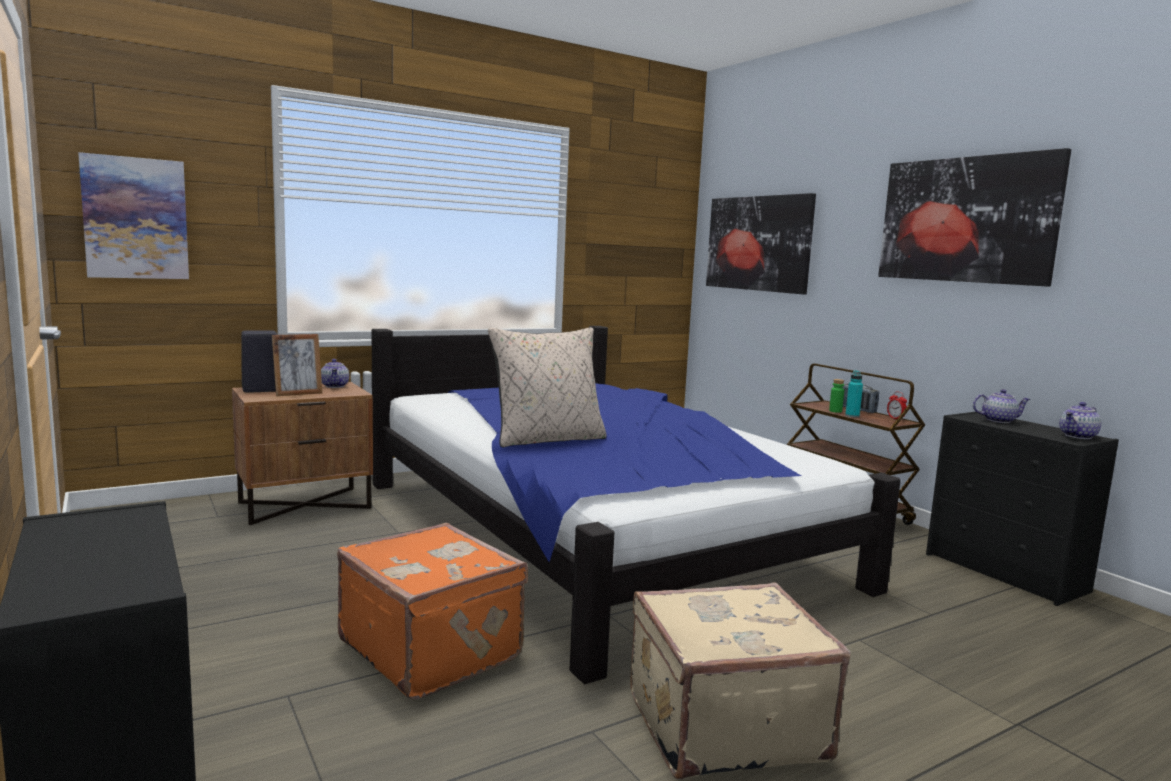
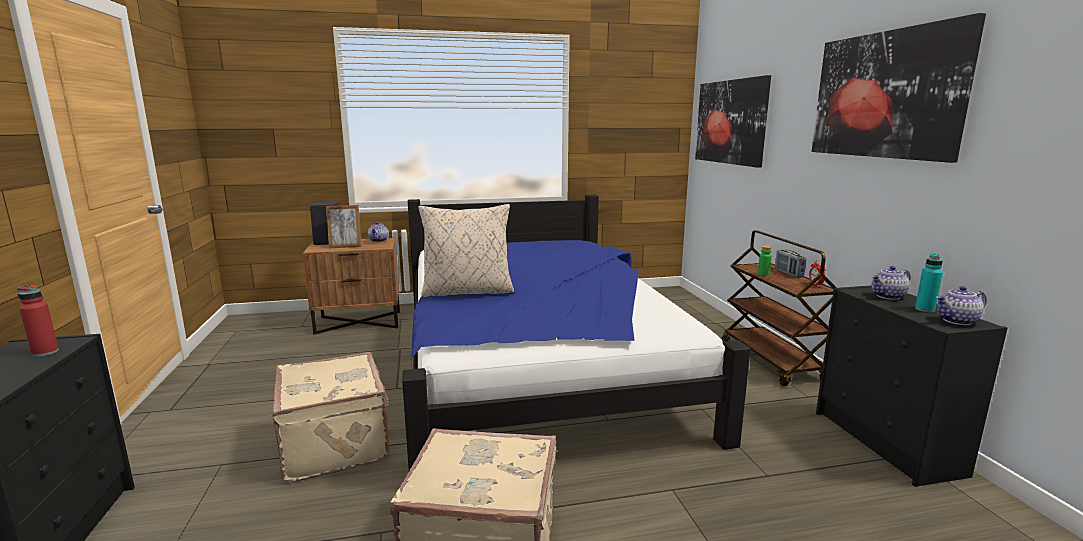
camera: 20 degrees right, 5 degrees up
picture [78,152,189,279] -> none
orange suitcase [337,523,528,700] -> beige suitcase [272,352,390,482]
turquoise bottle [845,370,863,417] -> turquoise bottle moved to [915,253,943,312]
teapot [973,389,1031,423] -> teapot turned 135 degrees clockwise [872,266,911,300]
none -> red bottle [17,285,59,357]

